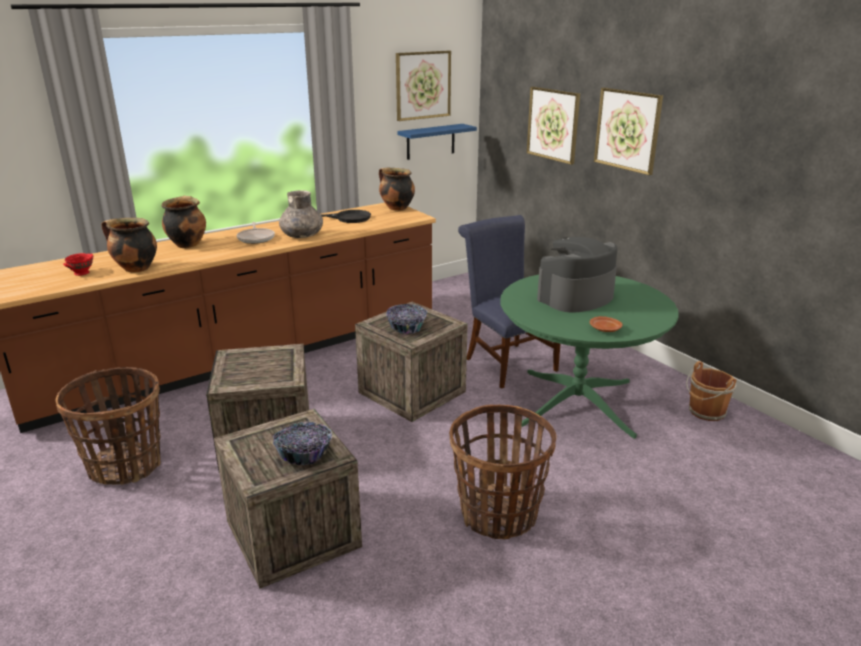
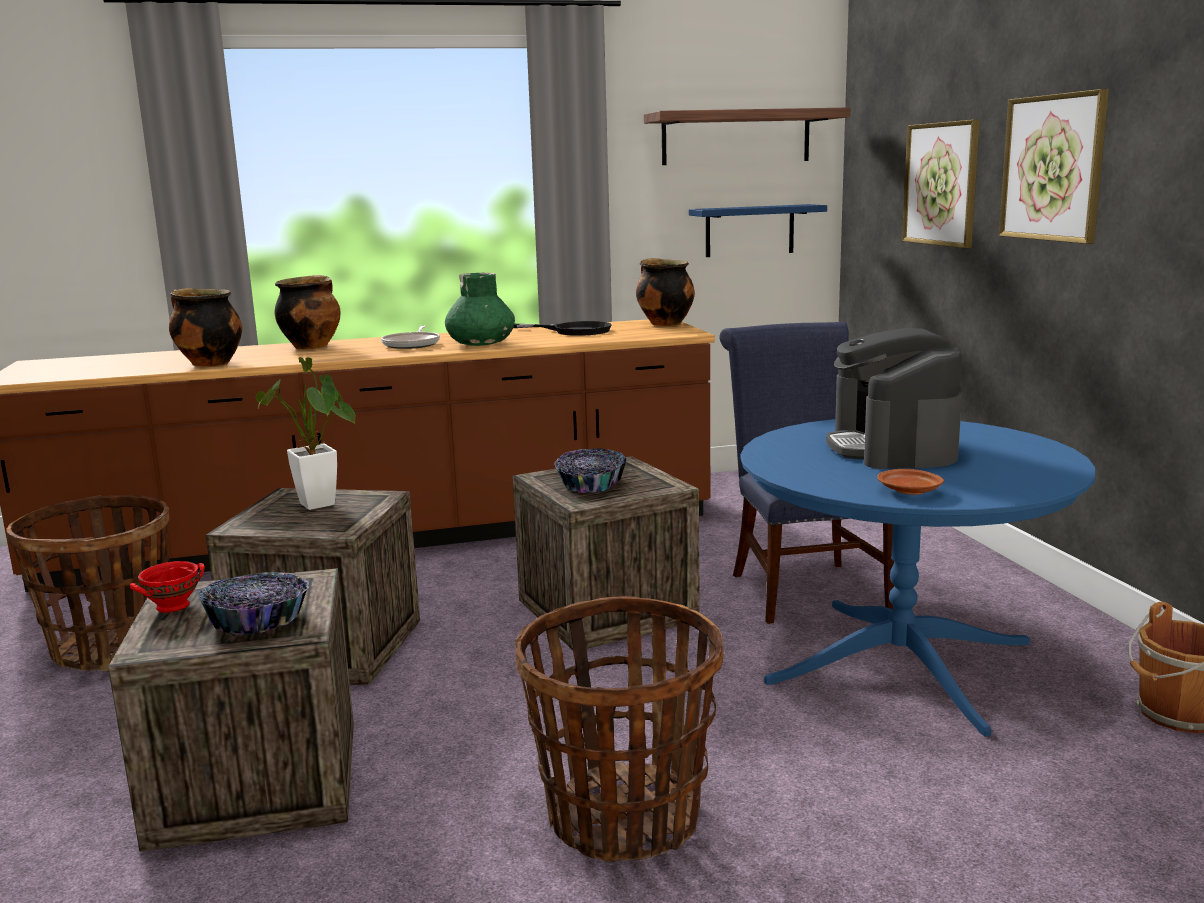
camera: 20 degrees right, 10 degrees down
red bowl [63,253,93,276] -> red bowl moved to [130,561,205,613]
grey vase [279,190,323,238] -> green vase [445,272,515,346]
picture [396,50,451,121] -> shelf [644,107,850,165]
green dining table [501,274,679,439] -> blue dining table [741,419,1096,737]
coffee machine [537,237,618,313] -> coffee machine turned 75 degrees counterclockwise [826,328,962,469]
none -> potted plant [256,357,356,510]

